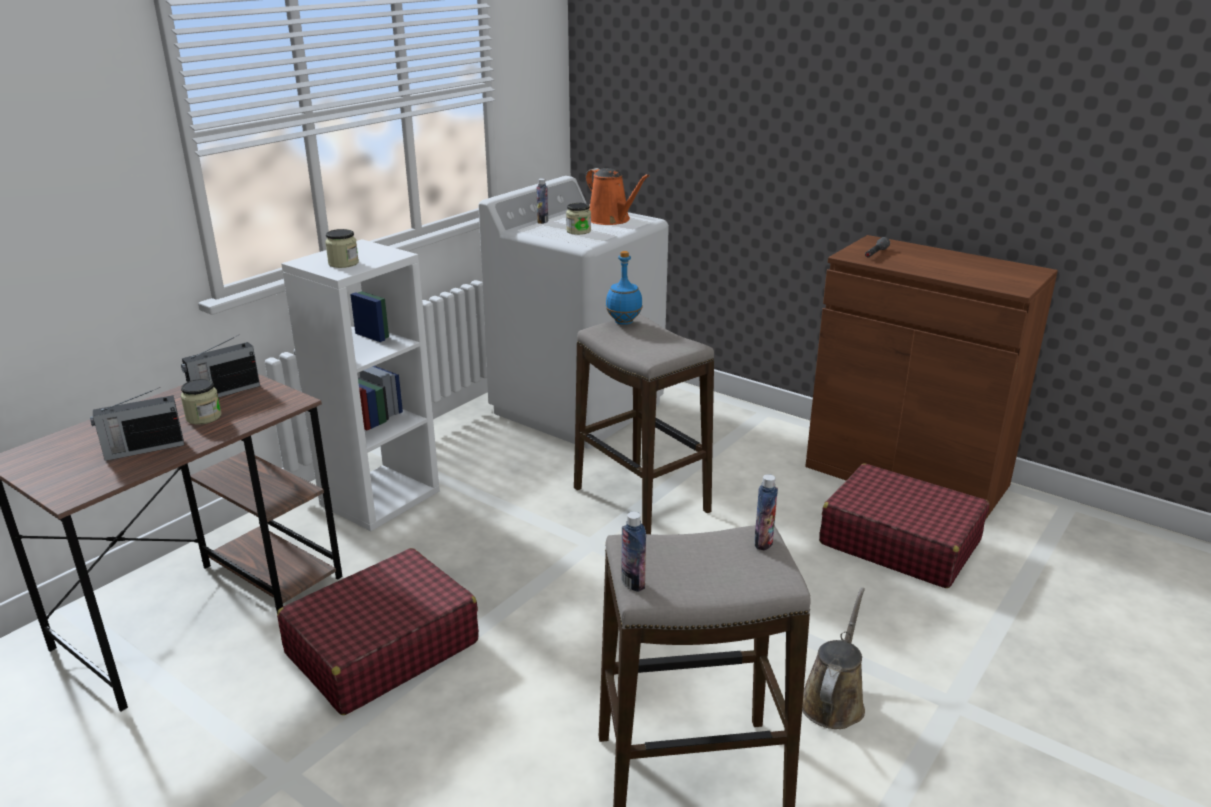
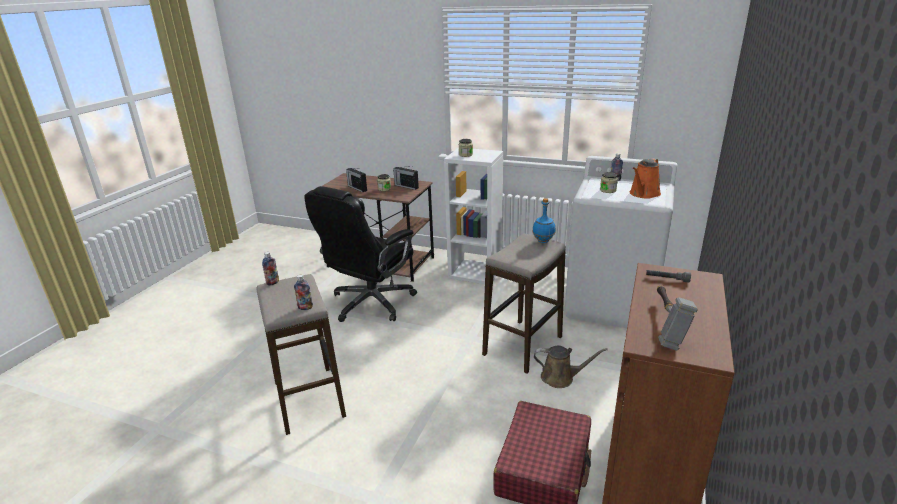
camera: 75 degrees right, 0 degrees up
red suitcase [277,548,479,715] -> black office chair [304,186,417,322]
brown watering can [802,587,865,729] -> brown watering can moved to [534,346,608,388]
none -> hammer [657,285,698,350]

